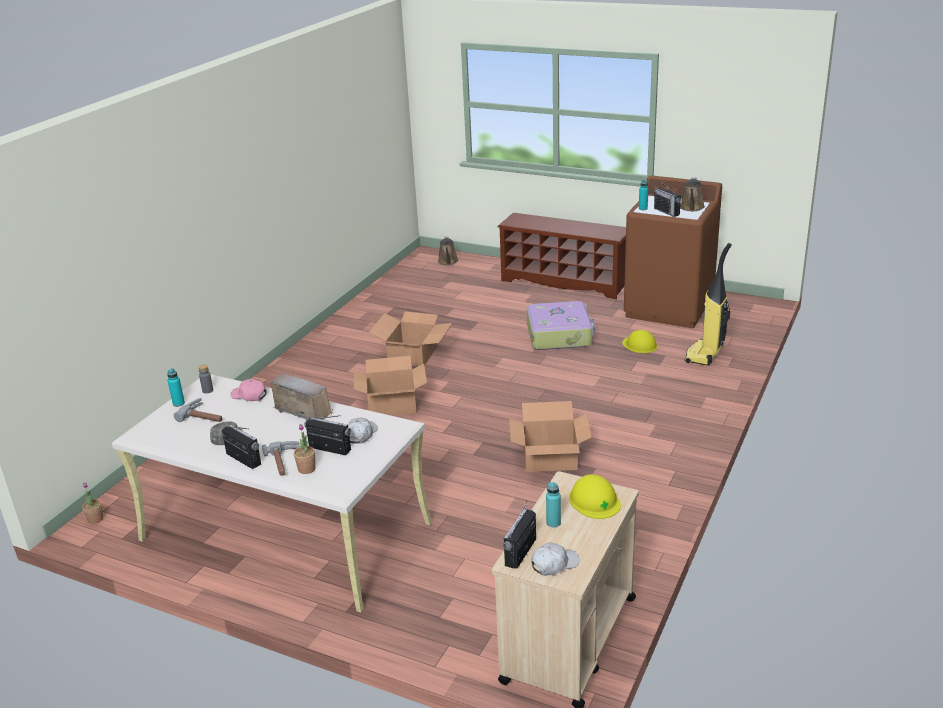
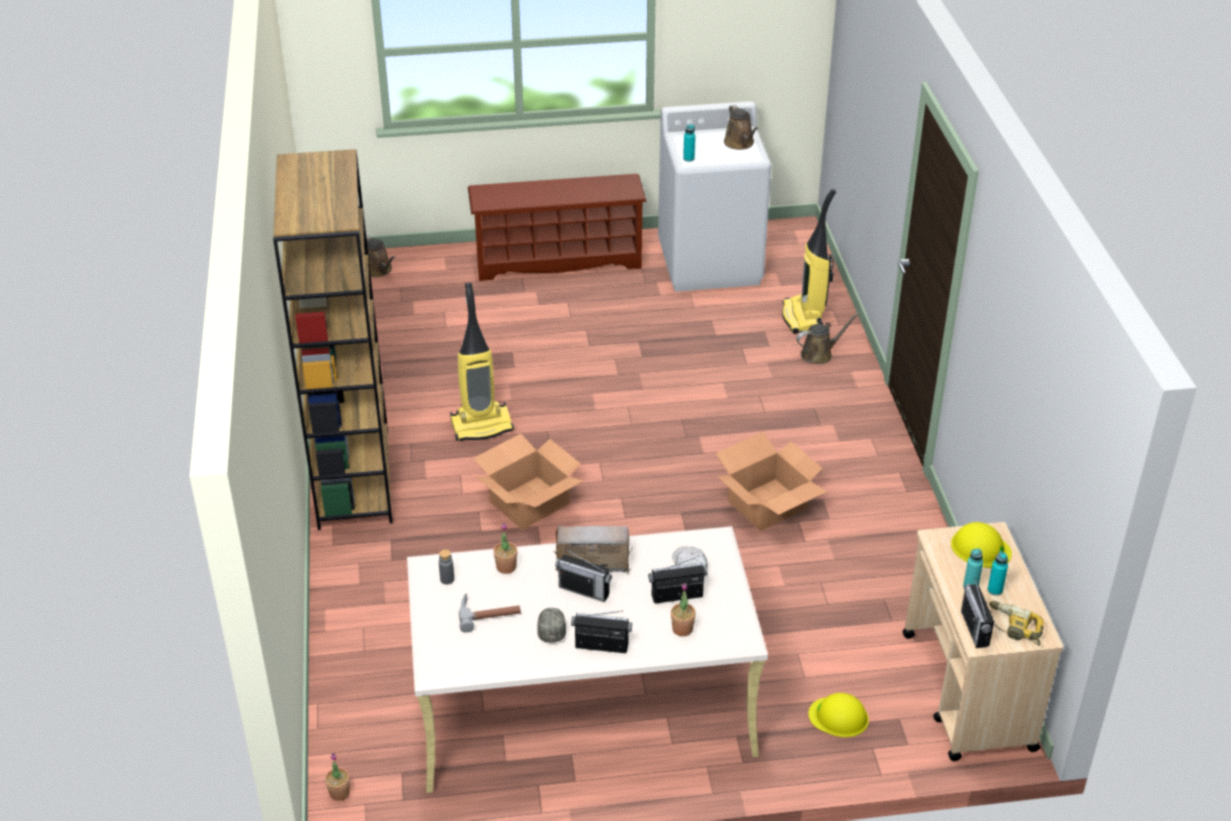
camera: 35 degrees left, 10 degrees up
turquoise bottle [167,369,185,407] -> turquoise bottle moved to [988,551,1008,596]
pink cap [230,379,266,401] -> potted plant [493,523,518,574]
hammer [262,441,300,476] -> none
cardboard box [369,312,452,366] -> vacuum cleaner [450,283,514,441]
suitcase [527,301,595,350] -> none
white cap [531,543,579,576] -> power drill [989,601,1044,646]
yellow hard hat [622,330,658,353] -> yellow hard hat moved to [808,693,869,737]
brown washing machine [624,176,722,328] -> white washing machine [658,101,771,292]
radio [653,180,681,217] -> radio moved to [555,549,612,602]
none -> brown bookcase [273,149,392,530]
none -> brown watering can [796,313,860,364]

